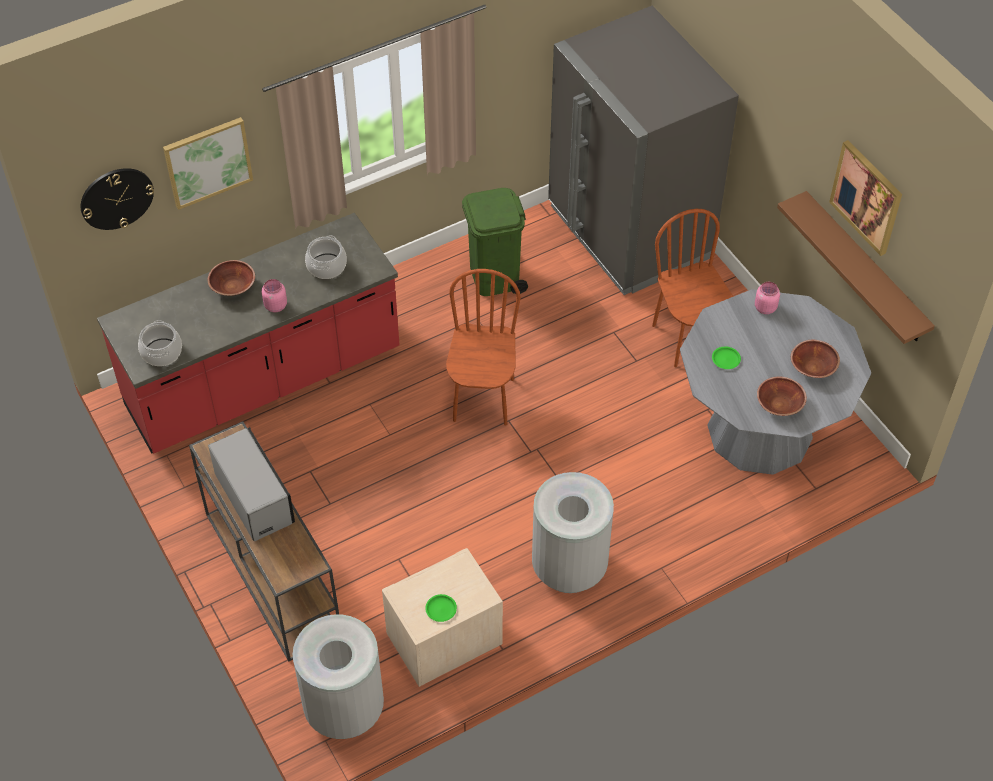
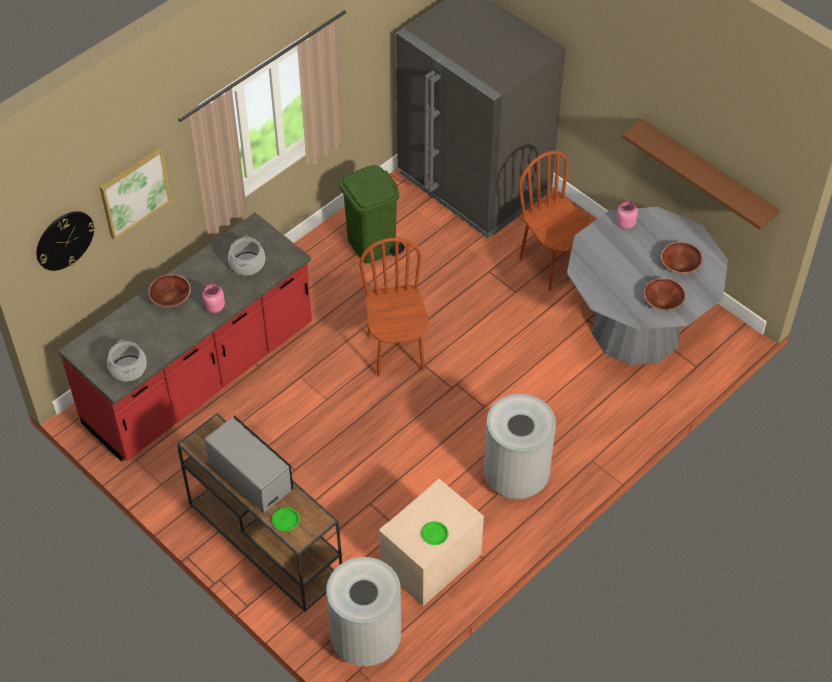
camera: 15 degrees left, 0 degrees up
green plate [712,347,741,369] -> green plate moved to [272,507,300,531]
picture [829,140,902,256] -> none

